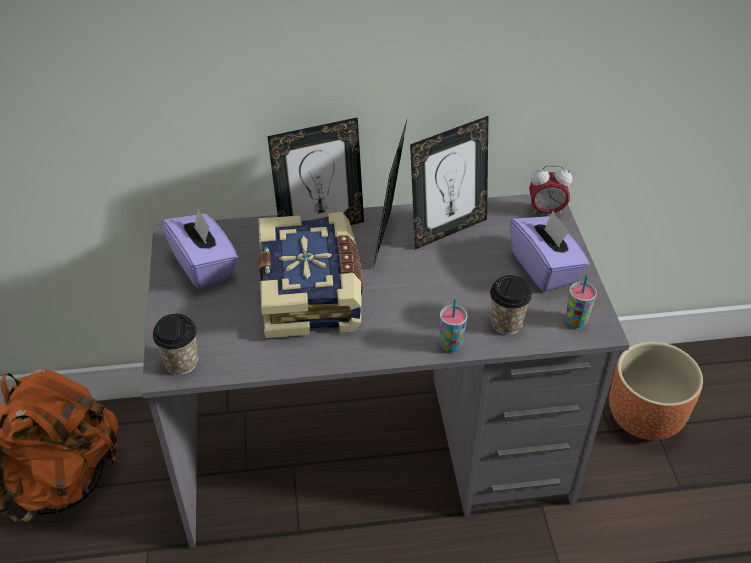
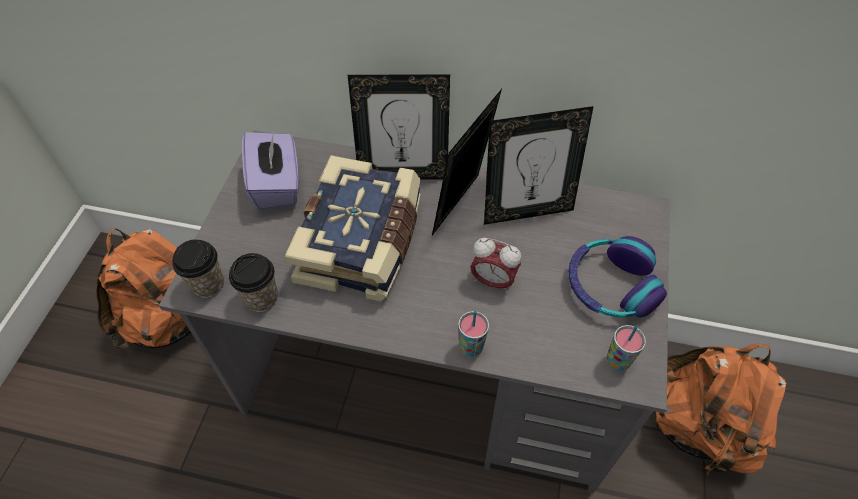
camera: 20 degrees right, 10 degrees up
cup [490,275,532,335] -> cup moved to [229,253,278,312]
purple tissue box [510,211,589,292] -> headphones [568,236,667,318]
alarm clock [529,165,572,216] -> alarm clock moved to [470,238,522,293]
brown planter [609,341,703,440] -> orange backpack [655,344,786,475]

